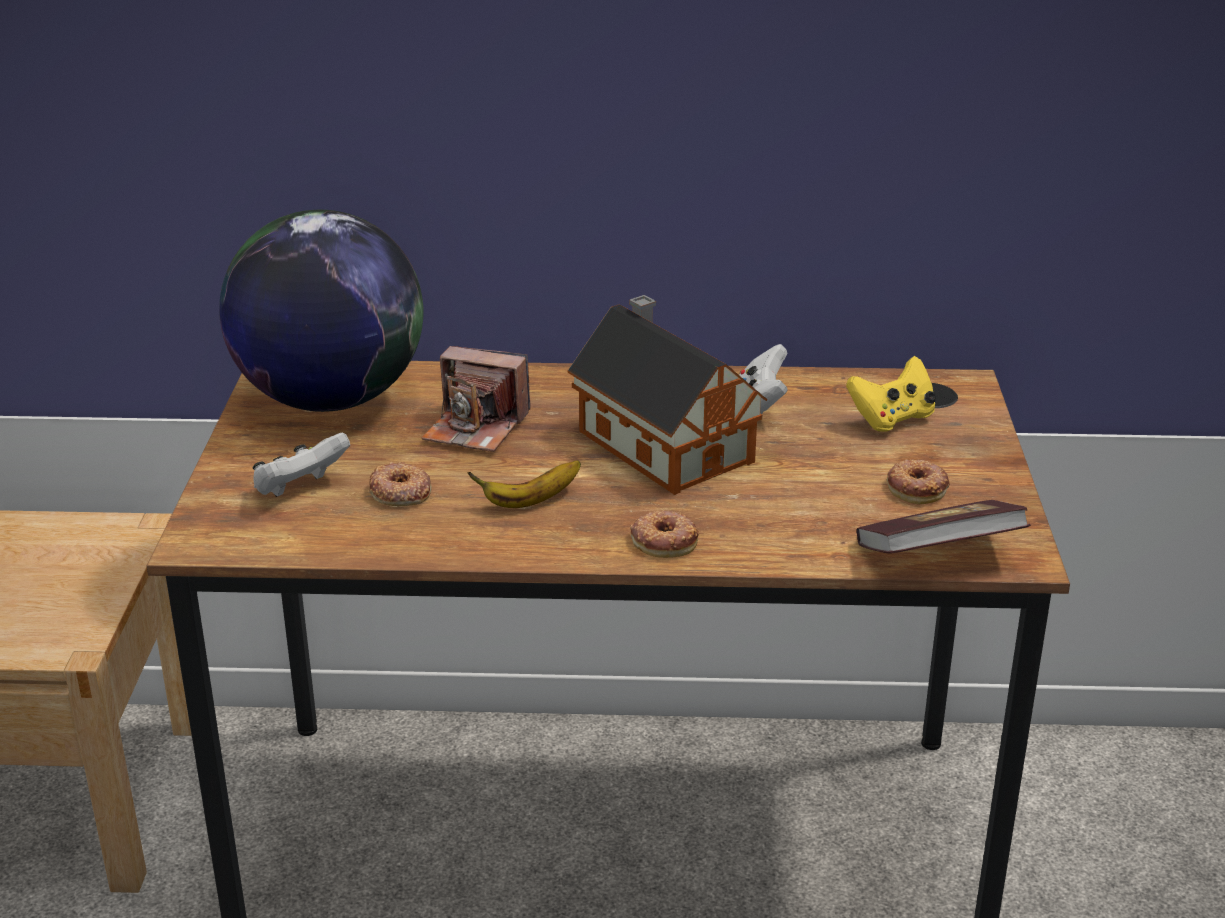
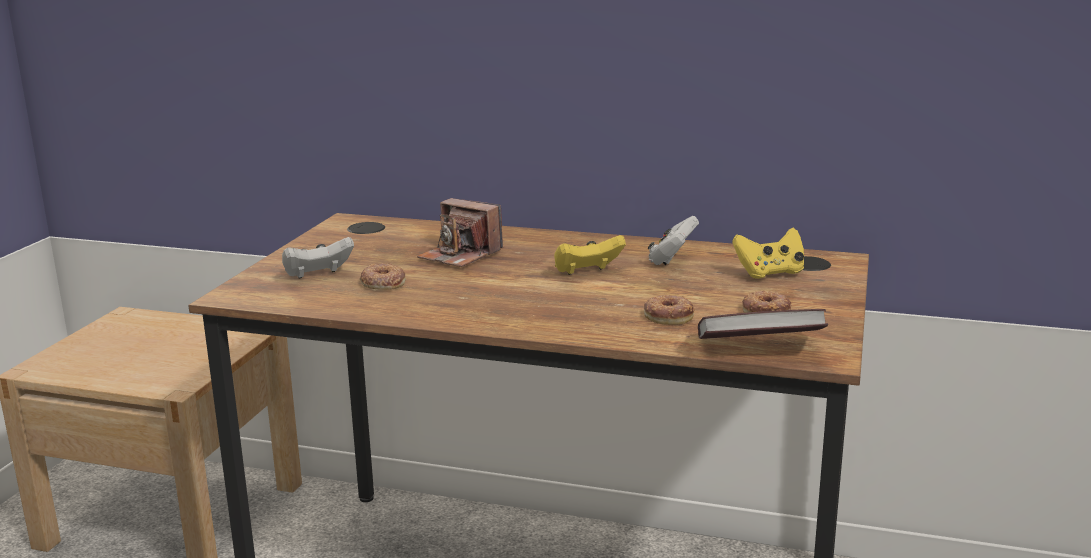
camera: 15 degrees right, 10 degrees down
globe [219,210,423,412] -> none
banana [468,460,581,508] -> none
toy house [568,295,767,495] -> yellow game controller [554,235,626,275]
donut [630,511,699,558] -> donut moved to [644,295,695,325]

